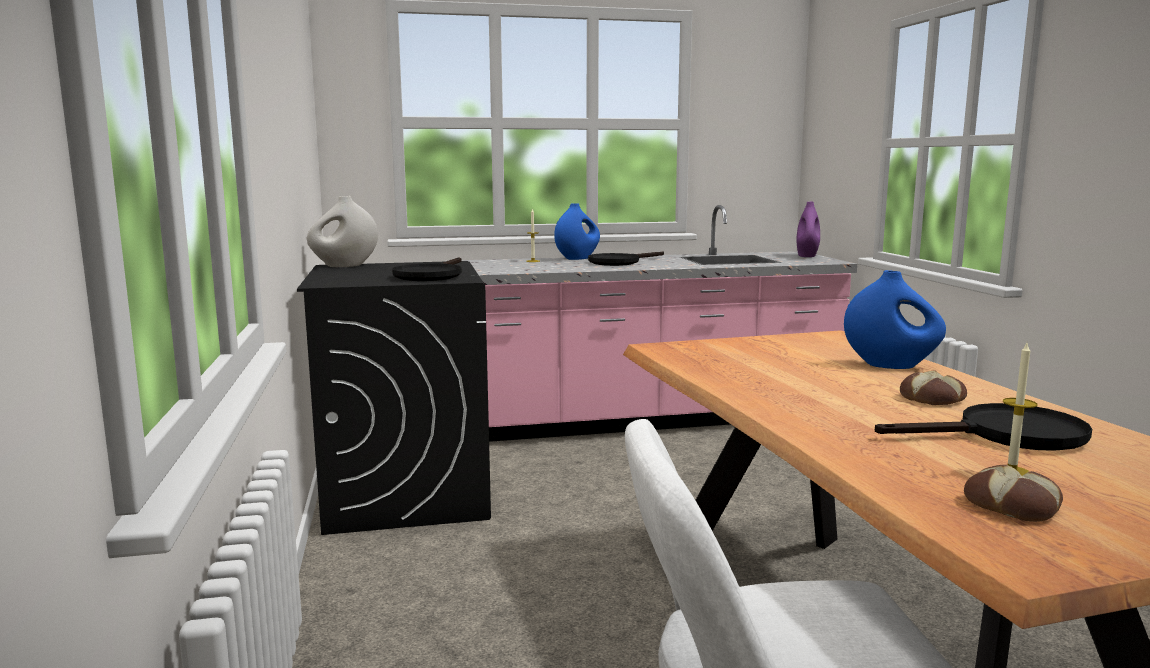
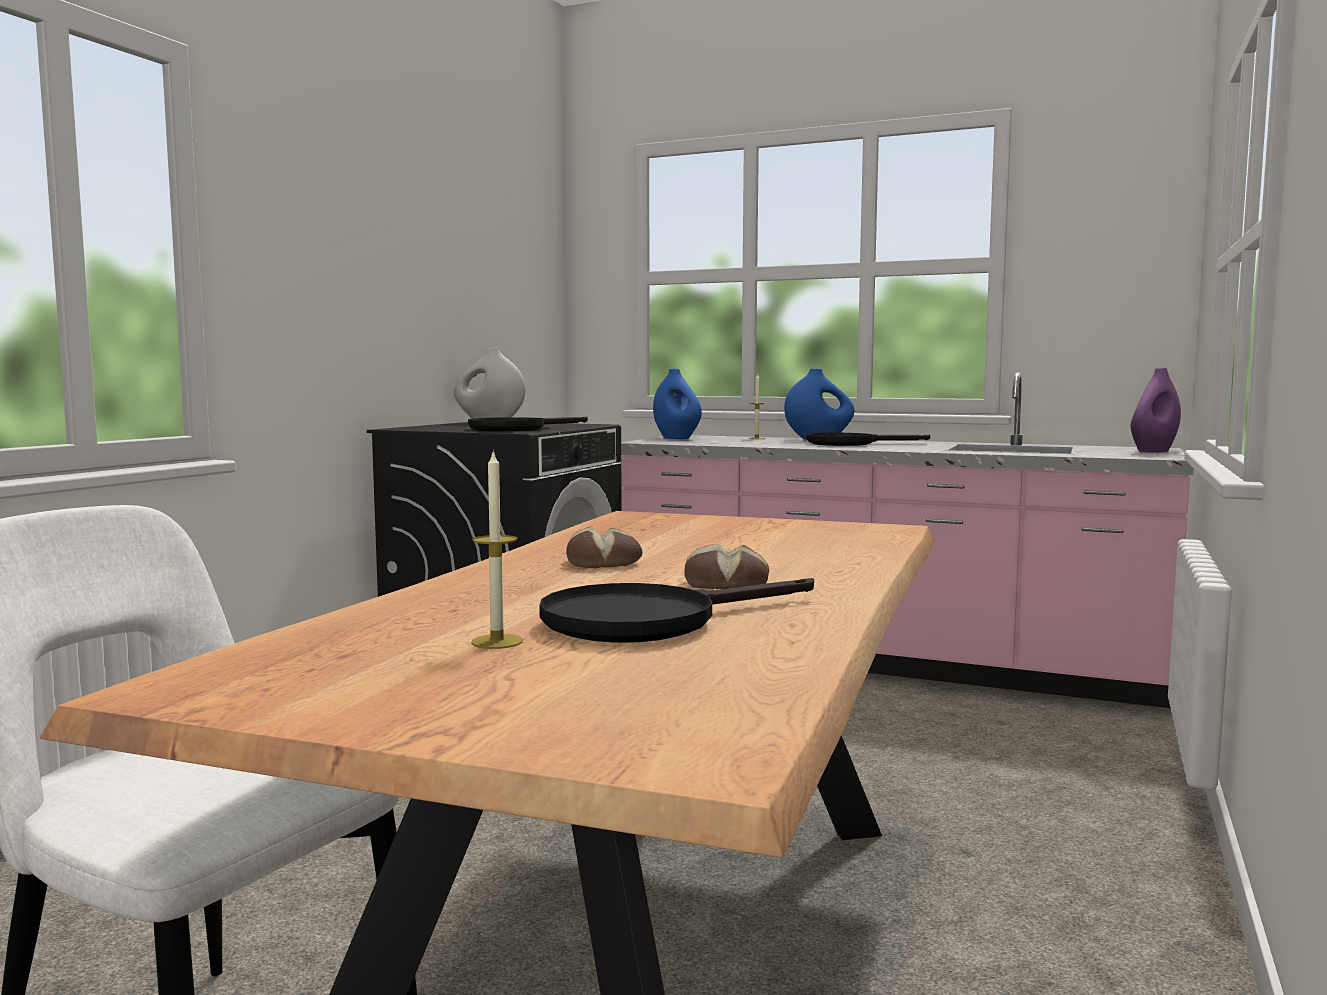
camera: 35 degrees right, 5 degrees down
blue vase [844,270,946,369] -> blue vase moved to [653,369,702,439]
black frying pan [875,403,1092,451] -> black frying pan turned 120 degrees clockwise [539,578,814,643]
bread [964,465,1063,522] -> bread moved to [566,527,643,568]

